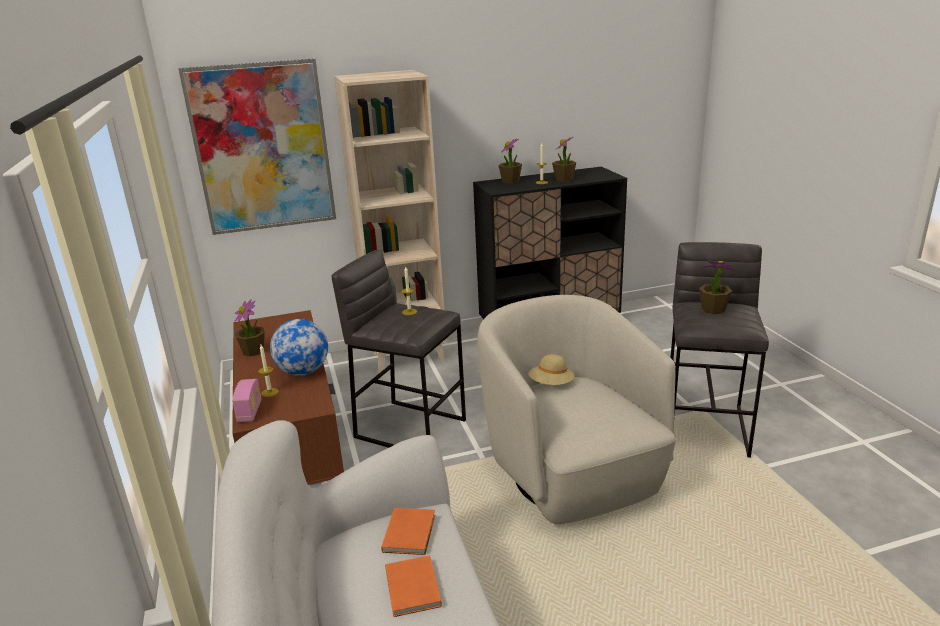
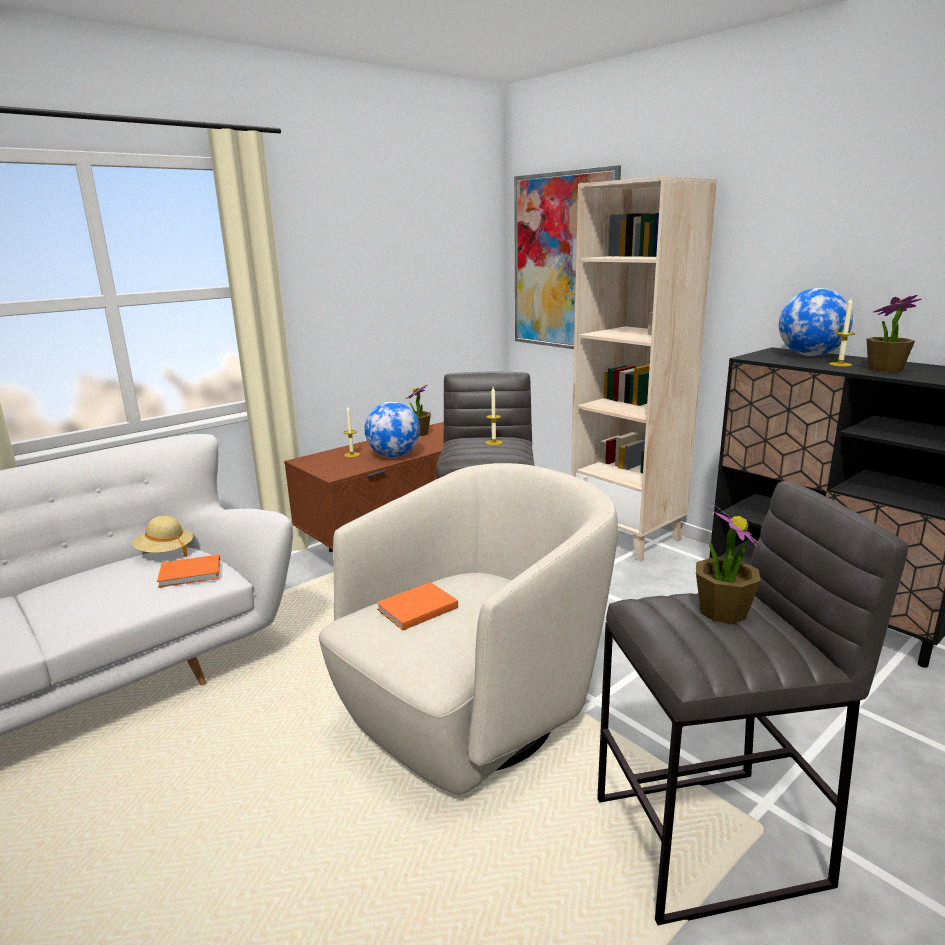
camera: 65 degrees right, 5 degrees down
radio [232,379,262,422] -> none
orange book [385,555,442,617] -> orange book moved to [376,582,458,630]
potted plant [498,138,522,184] -> globe [779,288,853,356]
beige hat [528,354,574,385] -> beige hat moved to [132,516,193,557]

